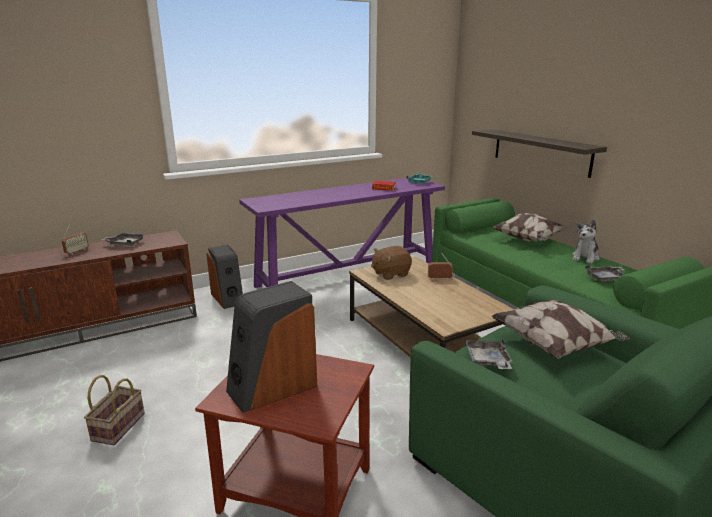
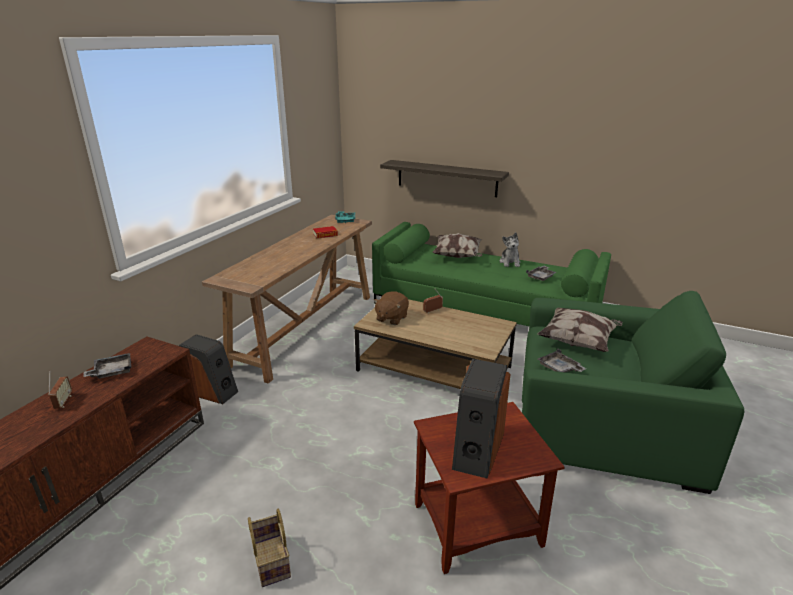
camera: 35 degrees left, 5 degrees up
purple console table [239,178,445,288] -> brown console table [202,215,372,384]

